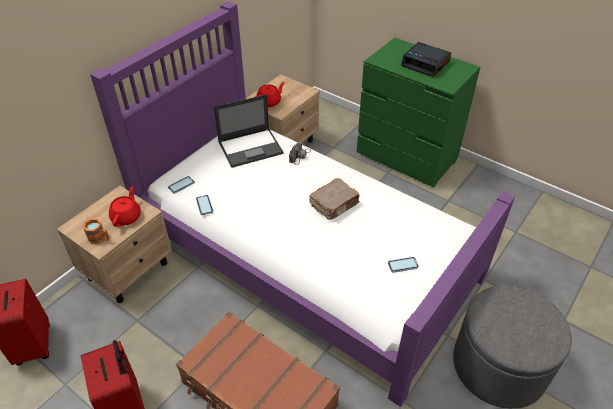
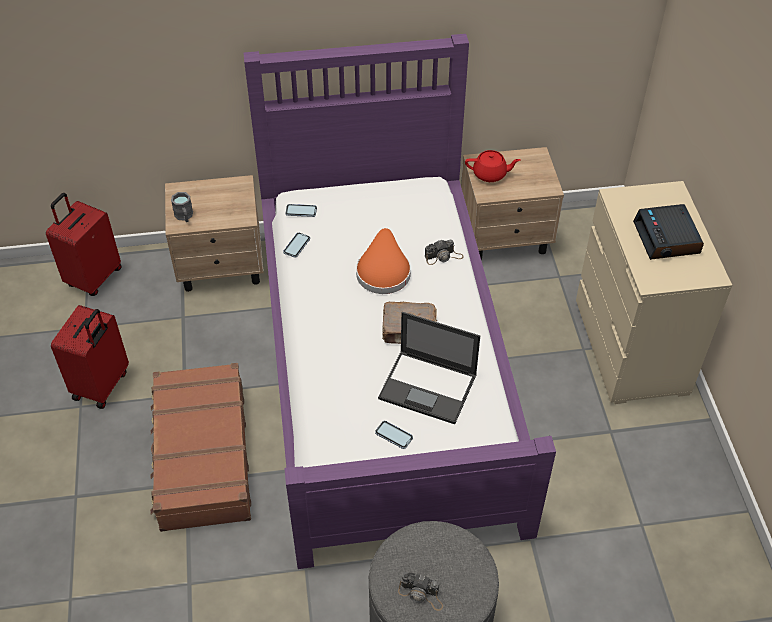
camera: 45 degrees right, 5 degrees up
orange mug [83,219,109,244] -> grey mug [171,192,193,222]
red teapot [109,186,141,227] -> none
laptop [214,94,284,168] -> laptop moved to [378,312,480,424]
green dresser [357,38,480,187] -> beige dresser [576,181,732,404]
none -> orange hat [356,228,411,294]
none -> camera [398,572,443,611]

